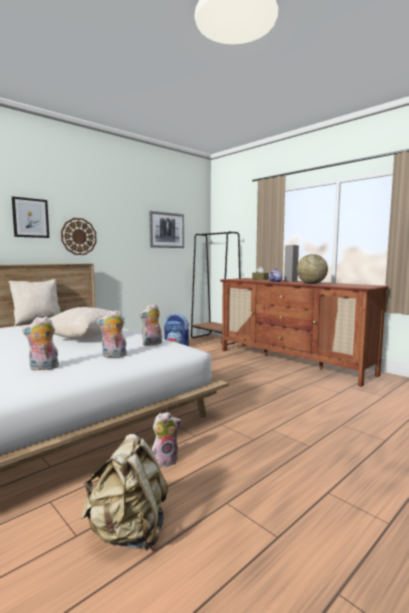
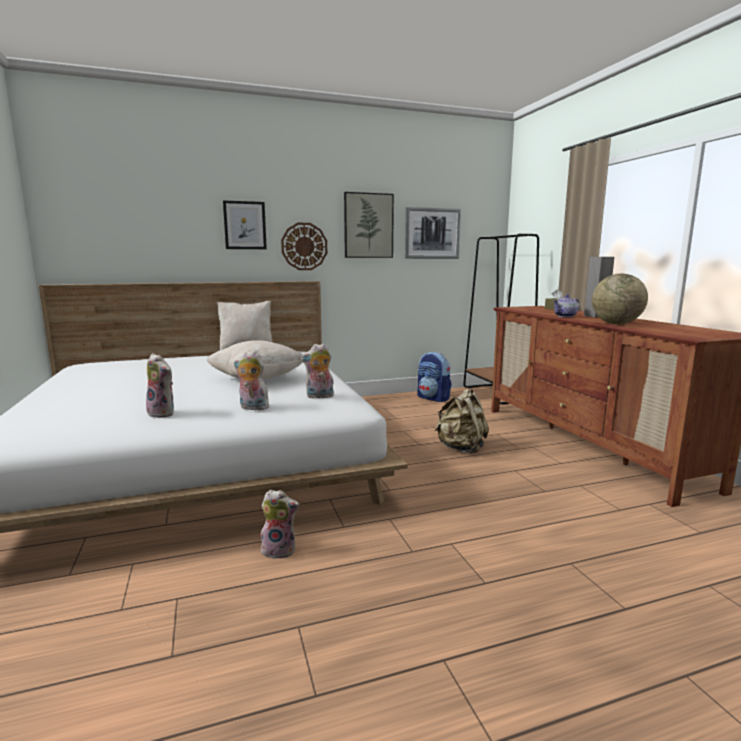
camera: 25 degrees right, 5 degrees up
plush toy [22,316,59,371] -> plush toy turned 150 degrees counterclockwise [146,353,175,418]
beige backpack [80,434,168,551] -> beige backpack moved to [434,388,489,454]
none -> picture [344,192,394,258]

